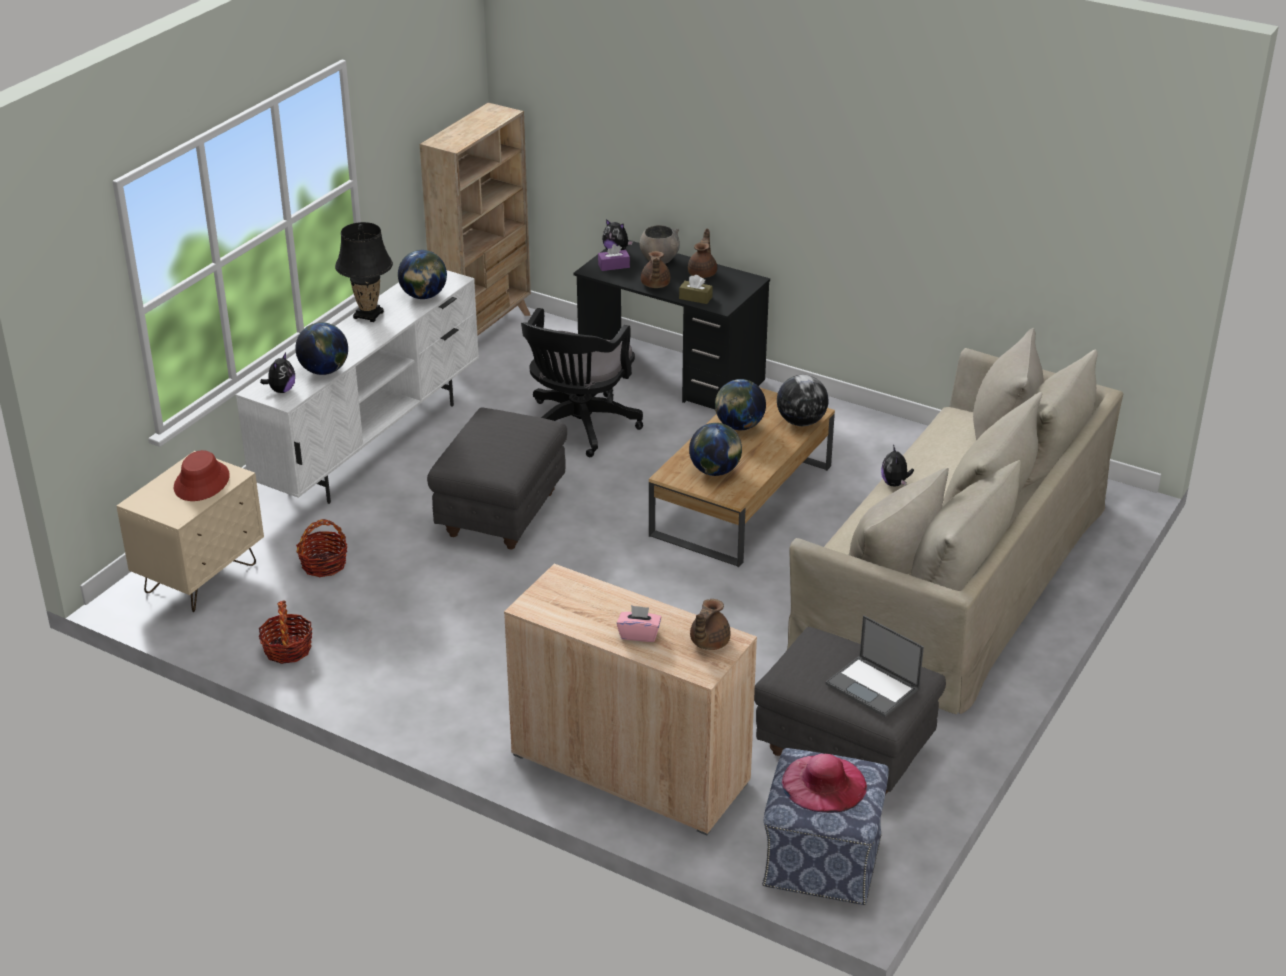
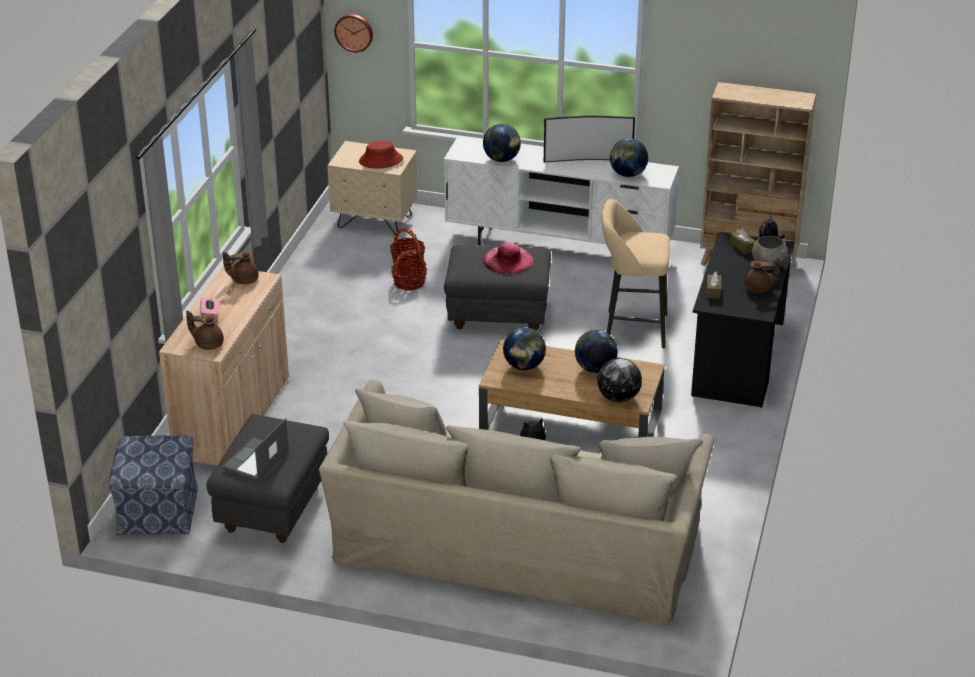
camera: 75 degrees right, 0 degrees up
basket [259,600,313,664] -> basket moved to [391,250,427,291]
plush toy [260,353,295,393] -> none
black table lamp [335,222,393,322] -> television [544,116,635,163]
black office chair [521,308,643,457] -> beige stool [602,199,670,348]
purple tissue box [598,244,630,271] -> brown tissue box [730,228,755,254]
brown teapot [641,251,670,288] -> brown teapot moved to [223,251,259,284]
pink hat [782,754,867,813] -> pink hat moved to [484,243,533,274]
none -> wall clock [334,14,373,52]

